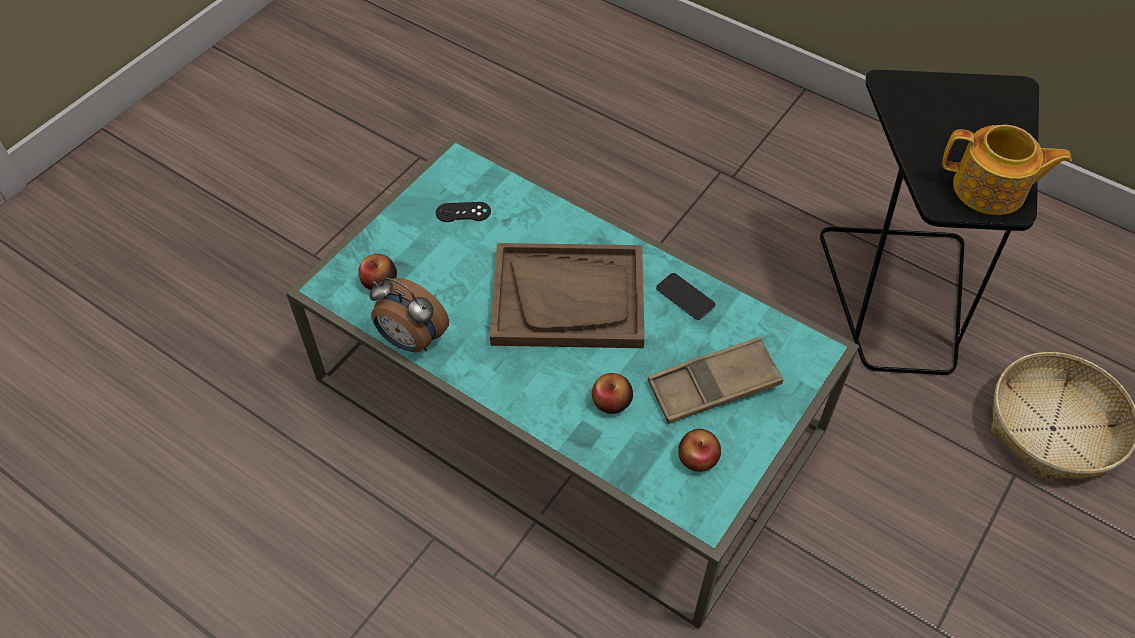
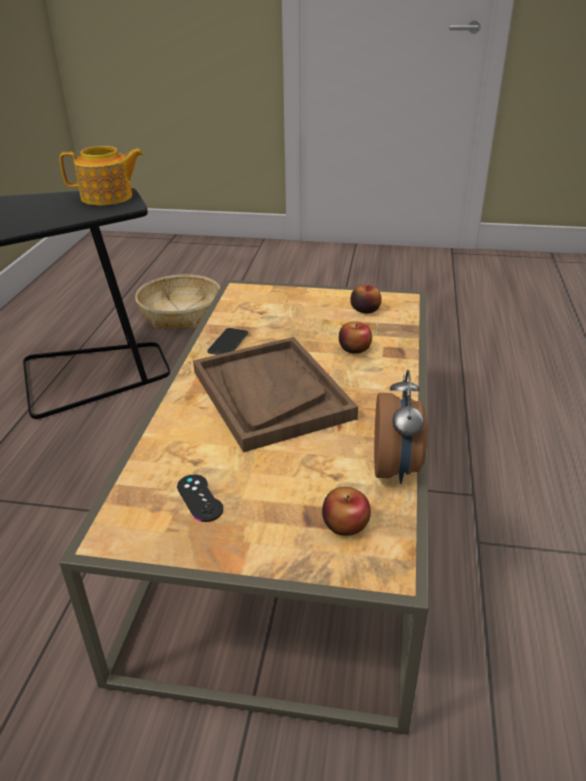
camera: 115 degrees left, 20 degrees down
turquoise coffee table [286,136,859,629] -> brown coffee table [59,280,429,735]
brown tray [648,337,783,424] -> none
teapot [942,125,1072,215] -> teapot turned 90 degrees clockwise [59,146,144,205]

